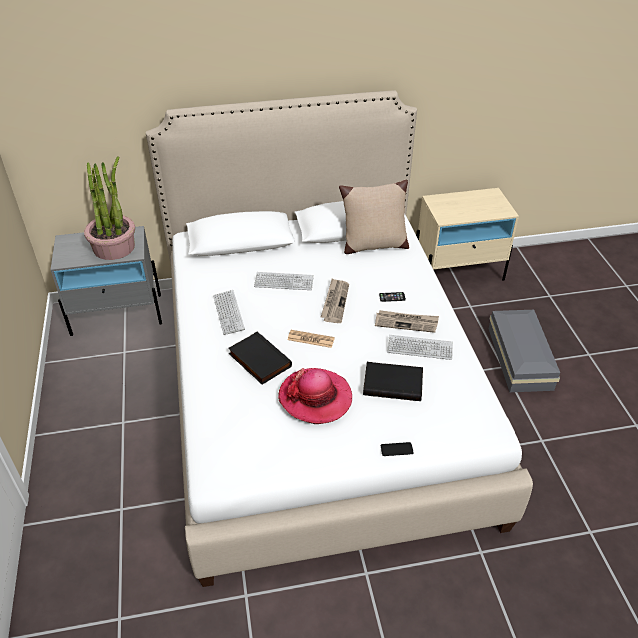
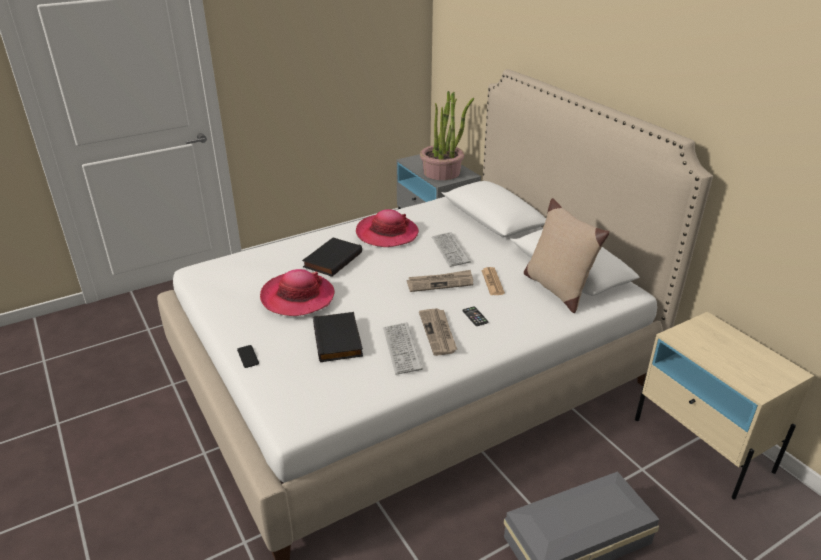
camera: 70 degrees right, 10 degrees down
keyboard [213,290,245,335] -> hat [356,209,419,247]
newspaper [288,330,335,348] -> newspaper moved to [481,267,505,295]

